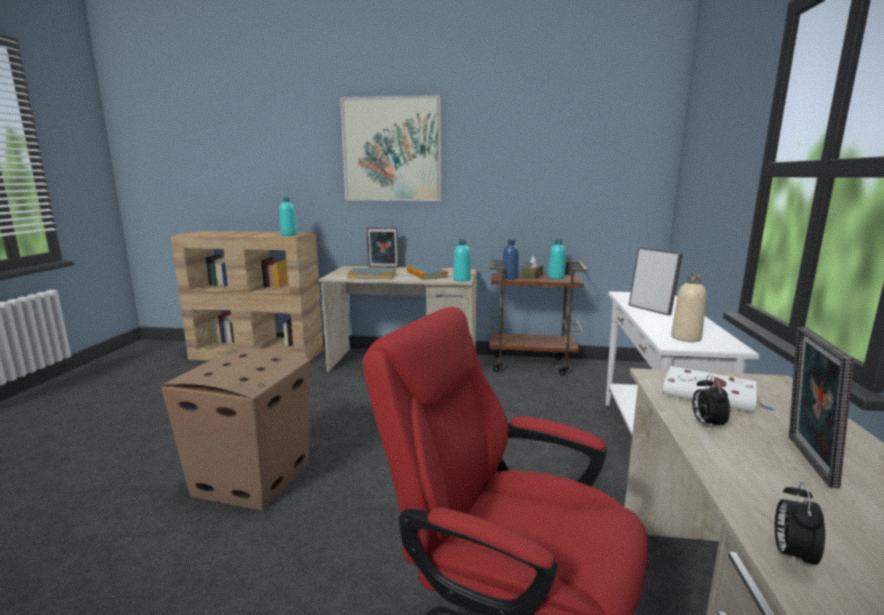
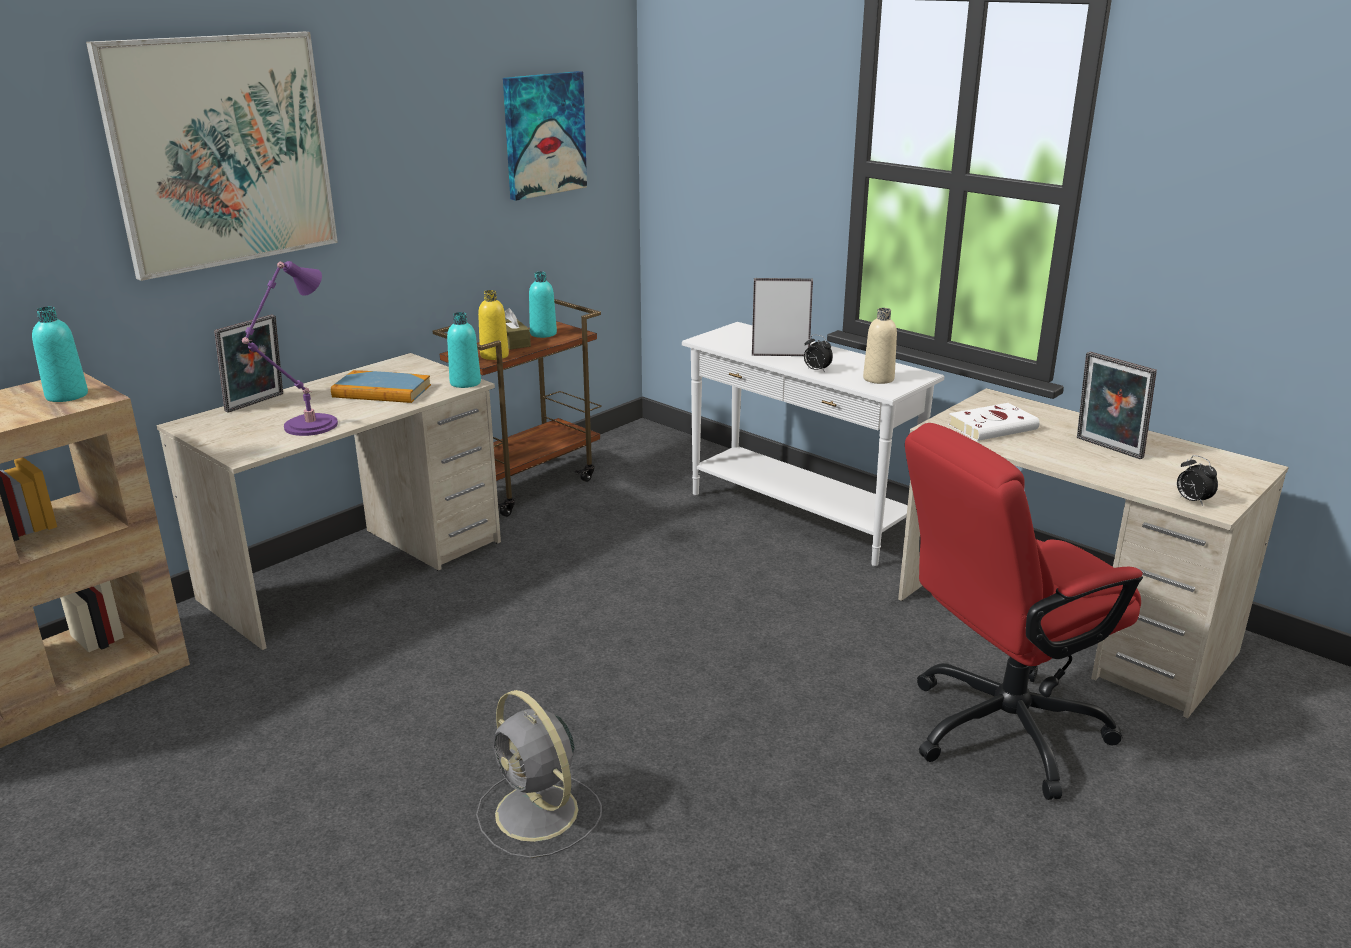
camera: 55 degrees left, 10 degrees up
cardboard box [161,348,311,511] -> grey fan [476,690,602,858]
book [347,268,396,279] -> purple table lamp [242,261,338,436]
blue bottle [502,240,518,280] -> yellow bottle [478,290,509,360]
alarm clock [692,375,730,431] -> alarm clock moved to [804,335,833,372]
none -> picture [503,71,587,201]

